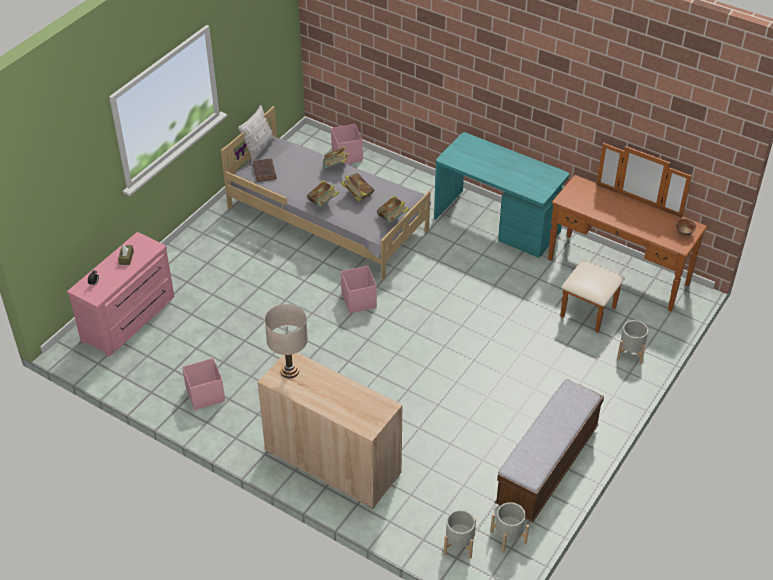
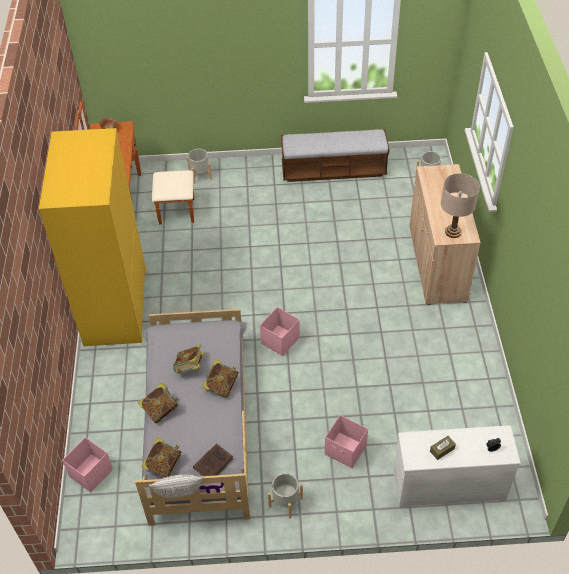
camera: 125 degrees left, 5 degrees up
pink dresser [67,232,175,357] -> white dresser [393,426,521,508]
pink storage box [182,358,225,410] -> pink storage box moved to [325,415,368,468]
book [377,195,409,223] -> book moved to [141,437,182,478]
turquoise desk [434,132,569,258] -> yellow wardrobe [39,128,146,346]
grey planter [490,502,529,553] -> grey planter moved to [268,473,303,518]

